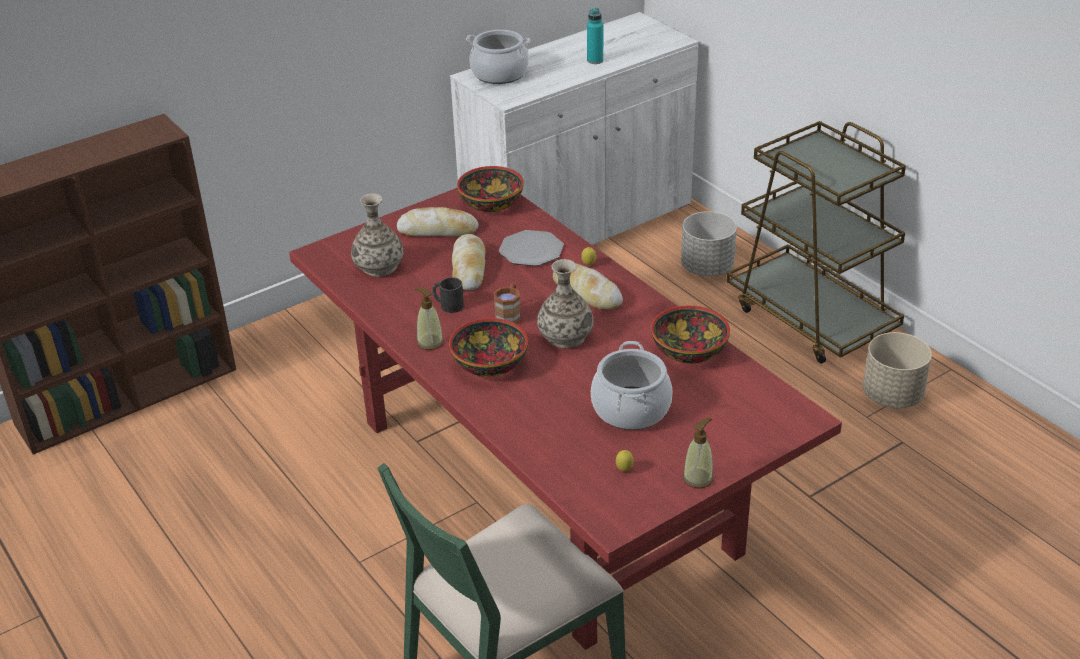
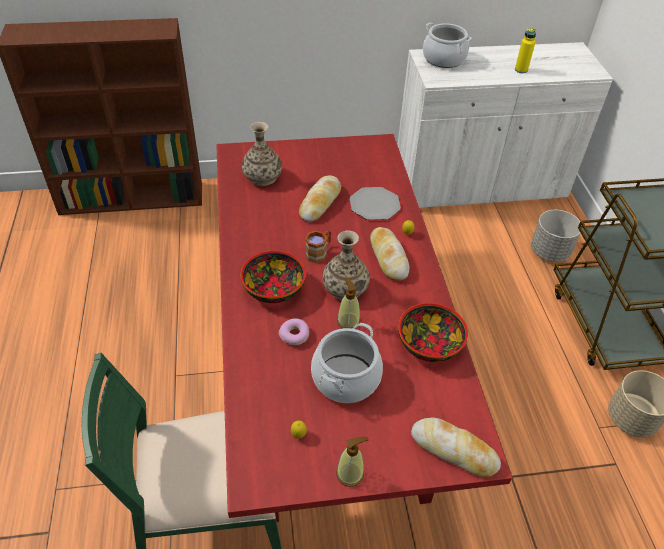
camera: 25 degrees right, 10 degrees up
bread [397,207,479,237] -> bread moved to [411,417,501,478]
soap dispenser [414,287,444,350] -> soap dispenser moved to [337,278,360,329]
black mug [432,277,464,313] -> none
bowl [457,166,524,212] -> none
turquoise bottle [587,8,603,64] -> yellow bottle [515,28,536,73]
none -> donut [279,318,310,346]

